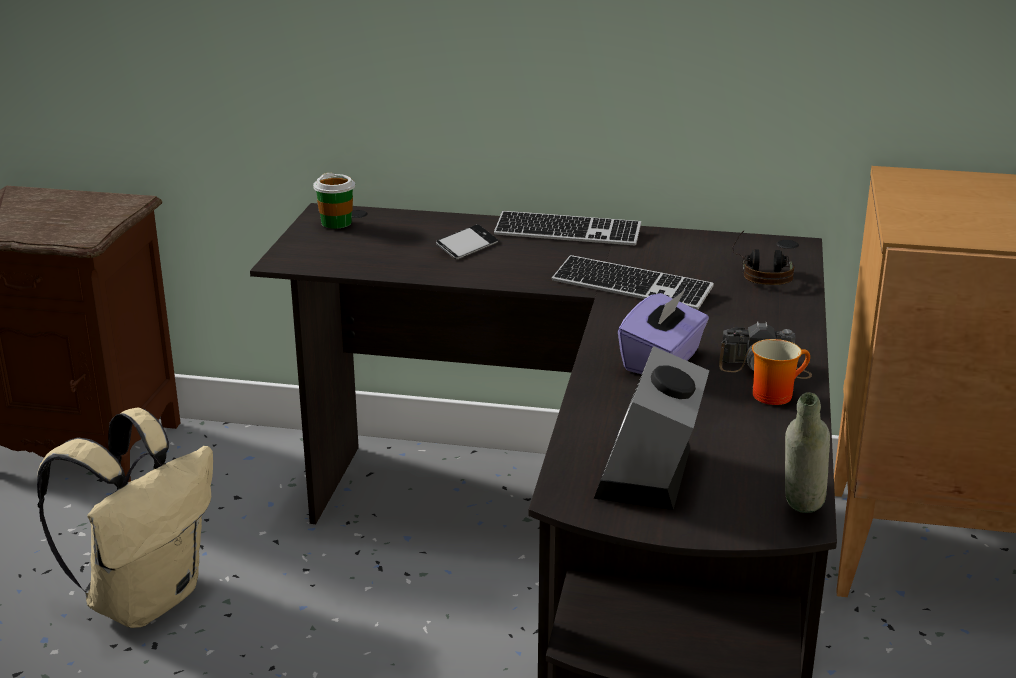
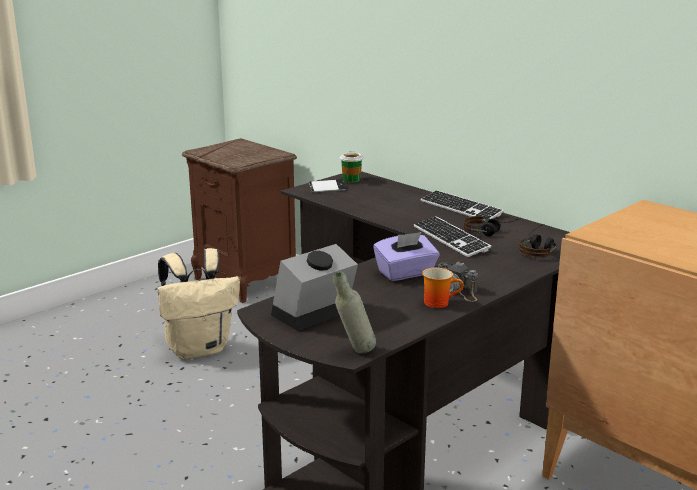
camera: 35 degrees right, 5 degrees down
phone [436,224,498,260] -> phone moved to [309,179,346,193]
none -> headphones [464,216,521,236]

